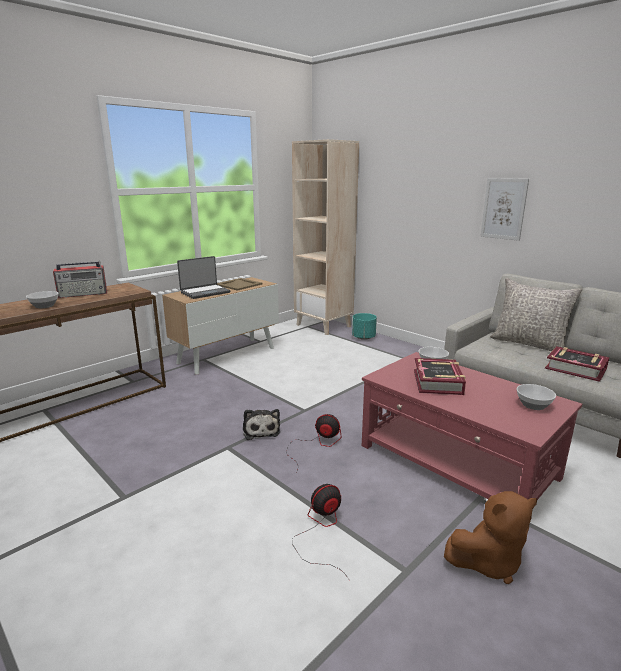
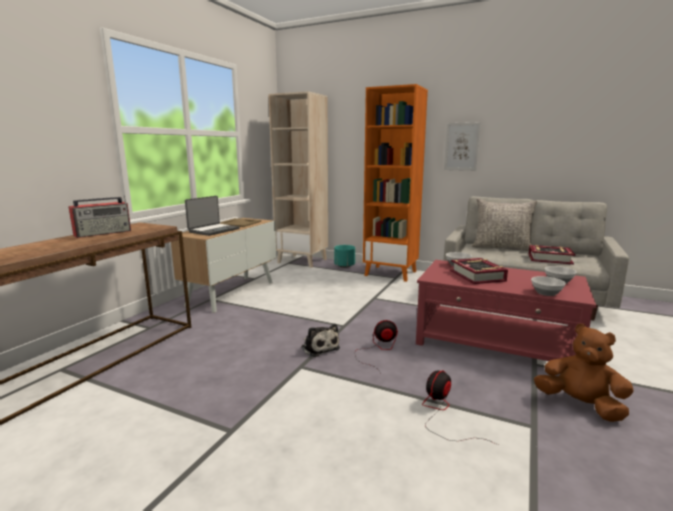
camera: 20 degrees left, 5 degrees down
bowl [26,291,59,308] -> bowl moved to [531,276,566,296]
brown plush toy [444,491,537,584] -> brown plush toy turned 105 degrees counterclockwise [534,324,634,422]
none -> orange bookcase [363,84,428,282]

